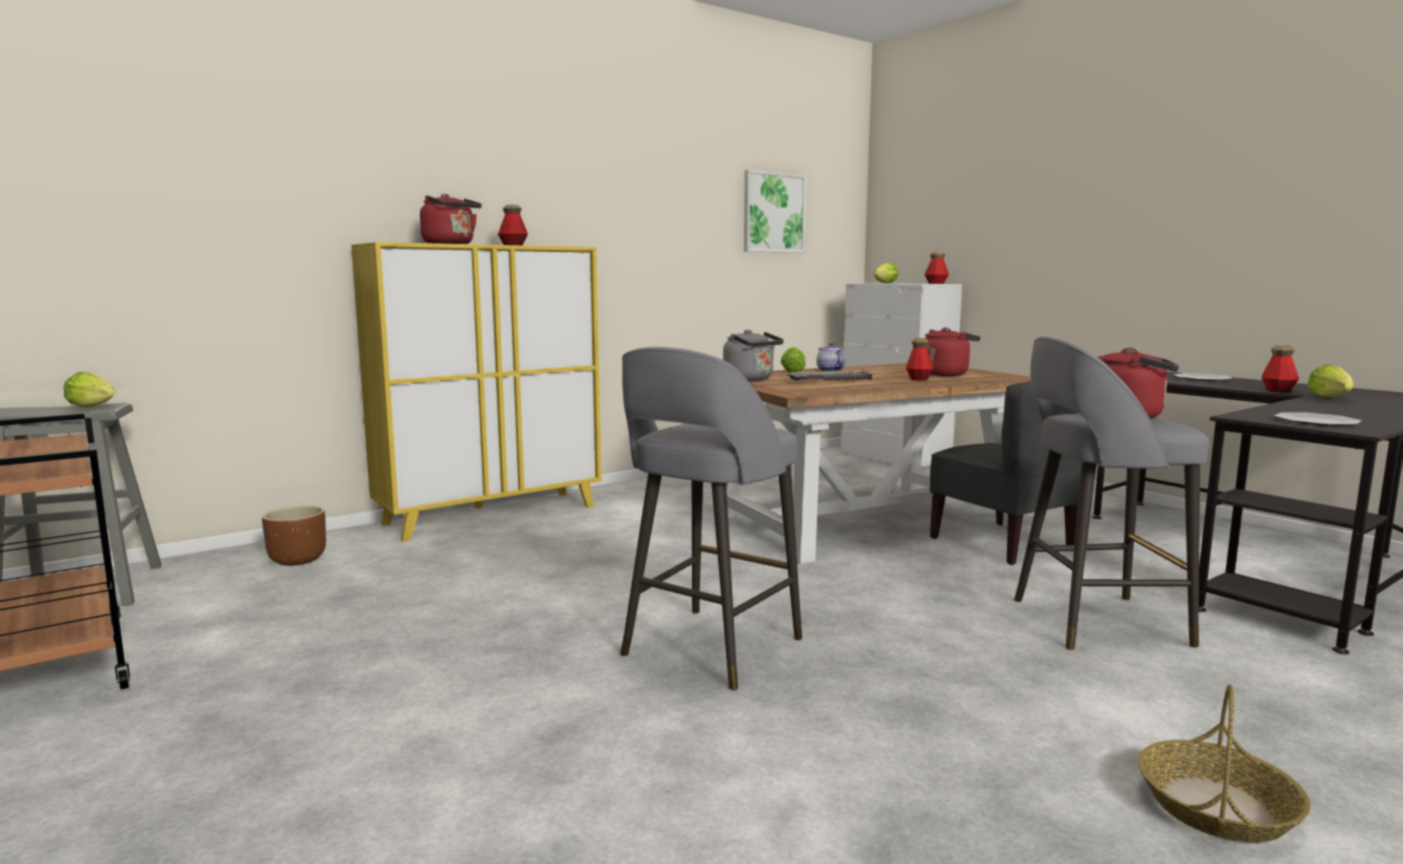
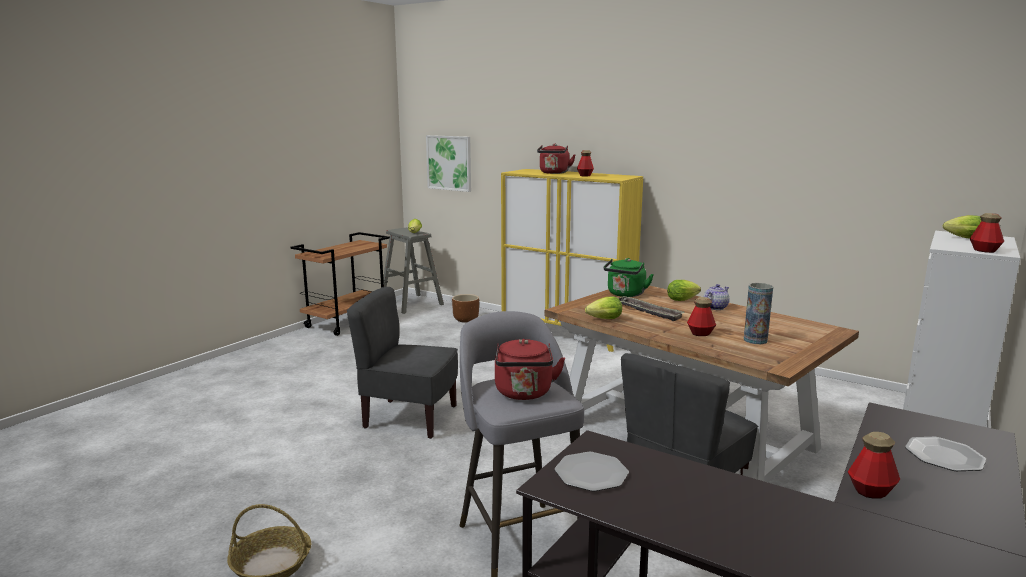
camera: 70 degrees right, 5 degrees up
grey stool [620,347,802,691] -> grey chair [347,287,458,439]
grey kettle [723,330,784,381] -> green kettle [603,258,654,297]
picture [744,170,807,253] -> picture moved to [426,135,471,192]
red kettle [925,327,981,376] -> vase [744,283,773,344]
lettuce [1307,364,1354,397] -> lettuce moved to [585,296,622,319]

